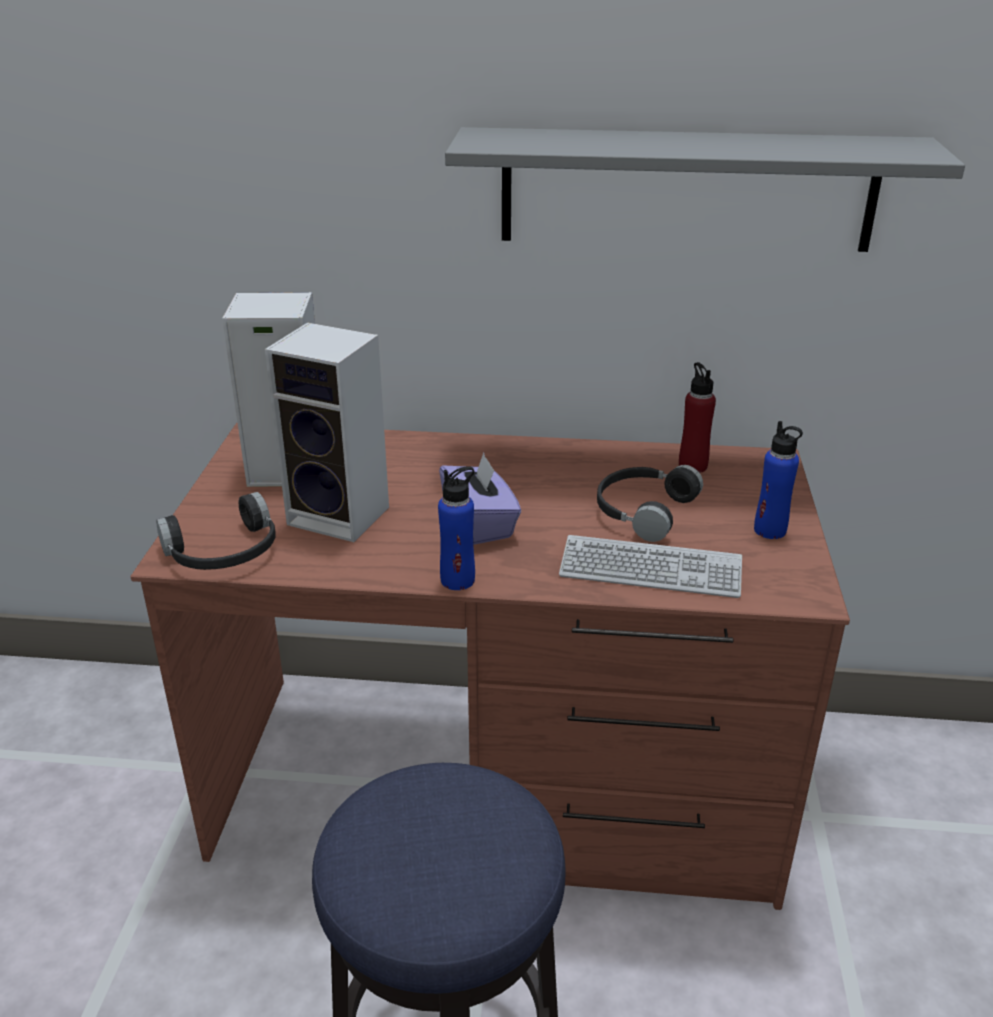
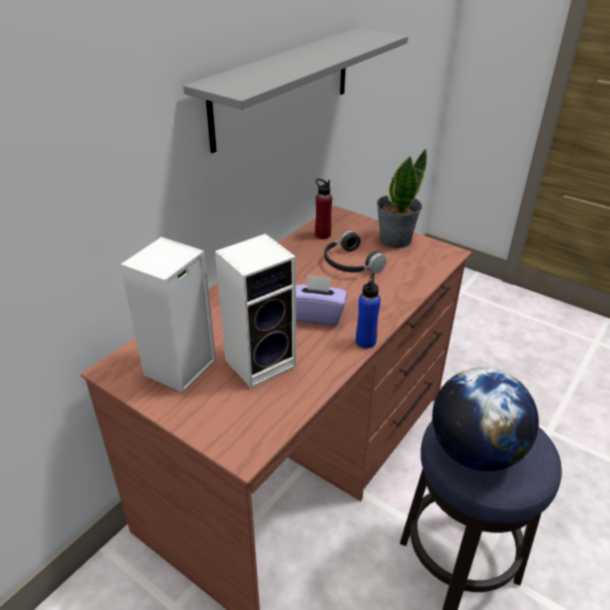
camera: 60 degrees left, 5 degrees up
black headphones [156,492,275,570] -> none
keyboard [559,535,742,598] -> none
blue bottle [754,421,803,539] -> potted plant [377,149,427,248]
none -> globe [432,367,539,471]

